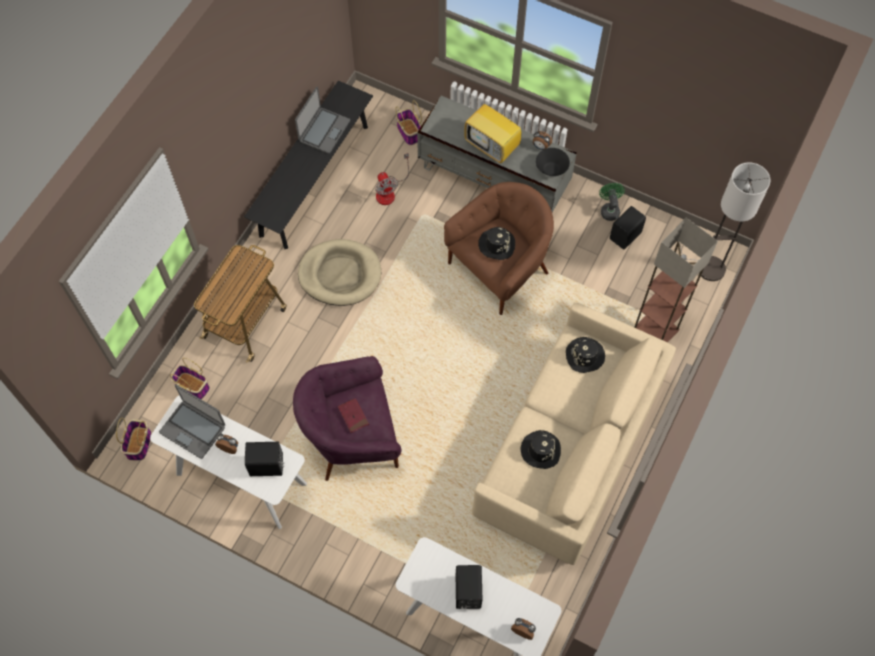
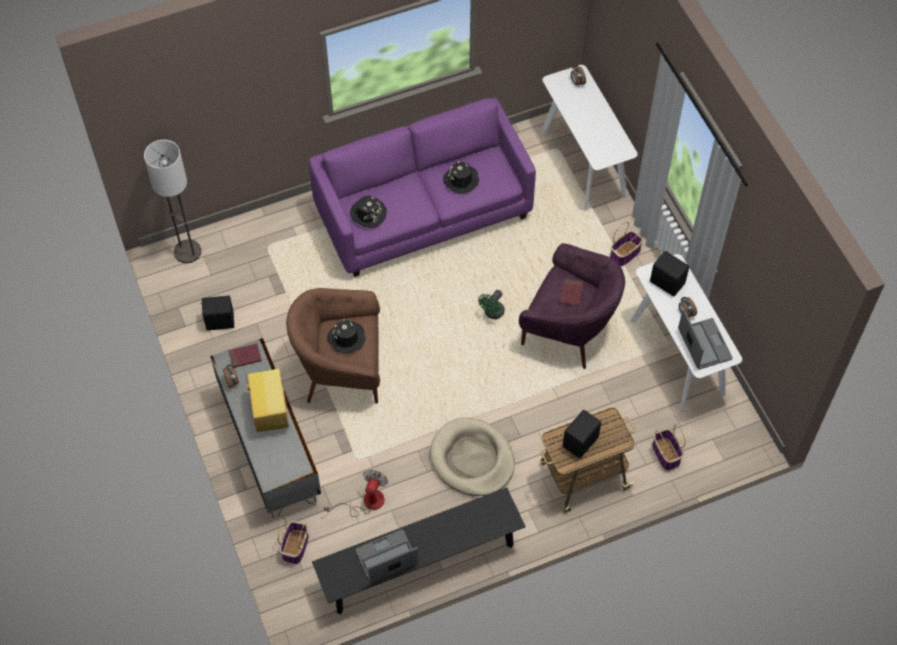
camera: 140 degrees left, 5 degrees down
basket [116,418,151,461] -> basket moved to [610,222,643,266]
black speaker [456,565,483,609] -> black speaker moved to [563,410,601,458]
beige sofa [472,303,676,565] -> purple sofa [309,98,536,277]
black bowl [536,148,570,176] -> red book [229,343,262,368]
green fan [599,183,625,221] -> green fan moved to [478,290,505,319]
floor lamp [634,218,718,343] -> none

